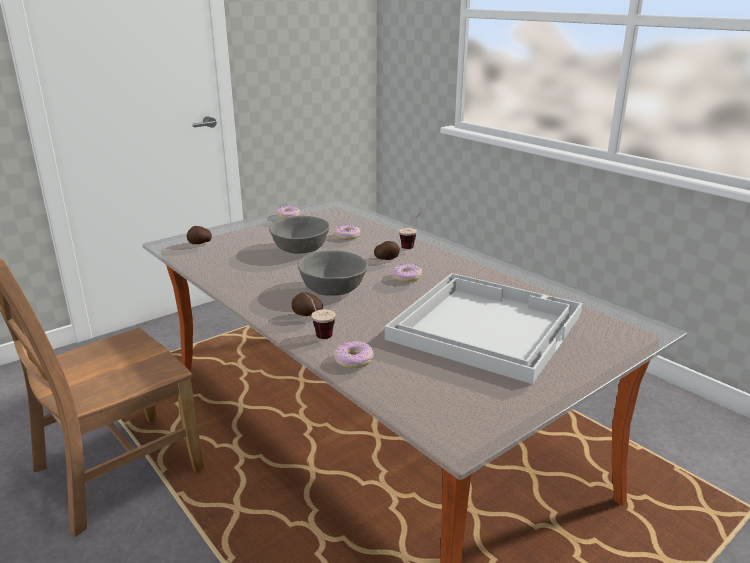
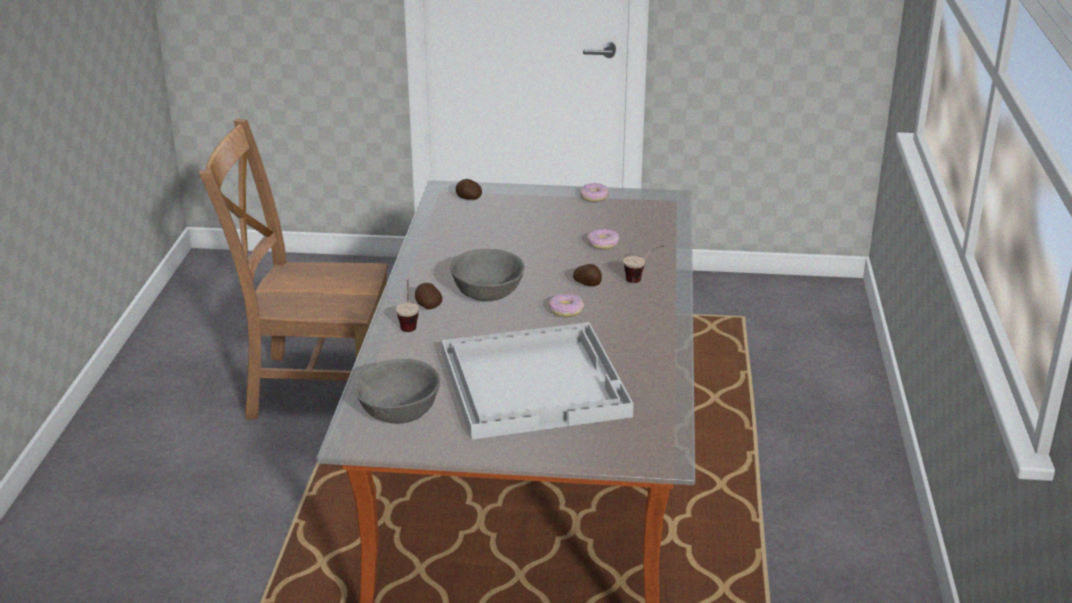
camera: 45 degrees right, 5 degrees up
grey bowl [269,216,330,254] -> grey bowl moved to [353,359,440,423]
donut [334,341,374,368] -> none

